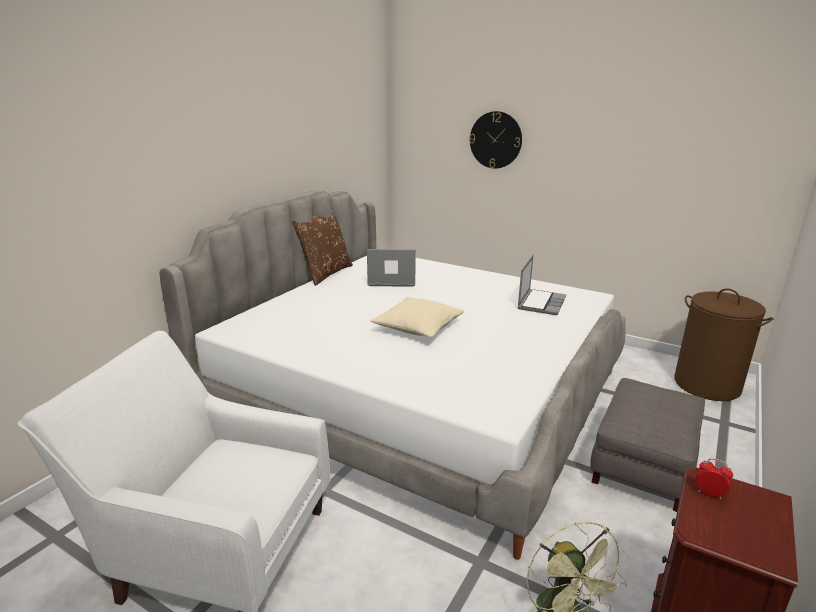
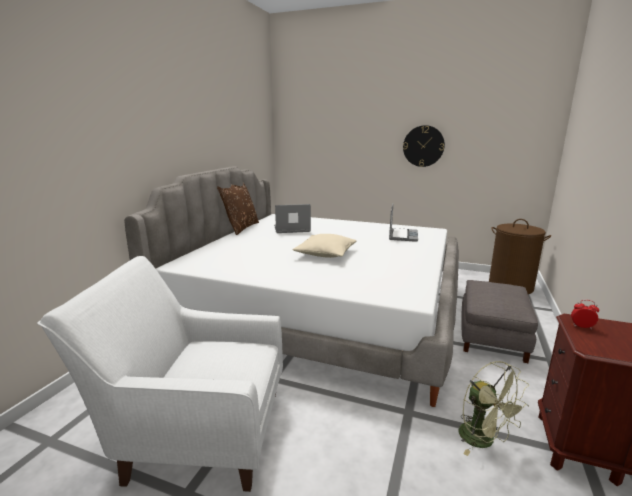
camera: 10 degrees left, 5 degrees down
wall clock [469,111,522,169] -> wall clock moved to [403,125,445,167]

